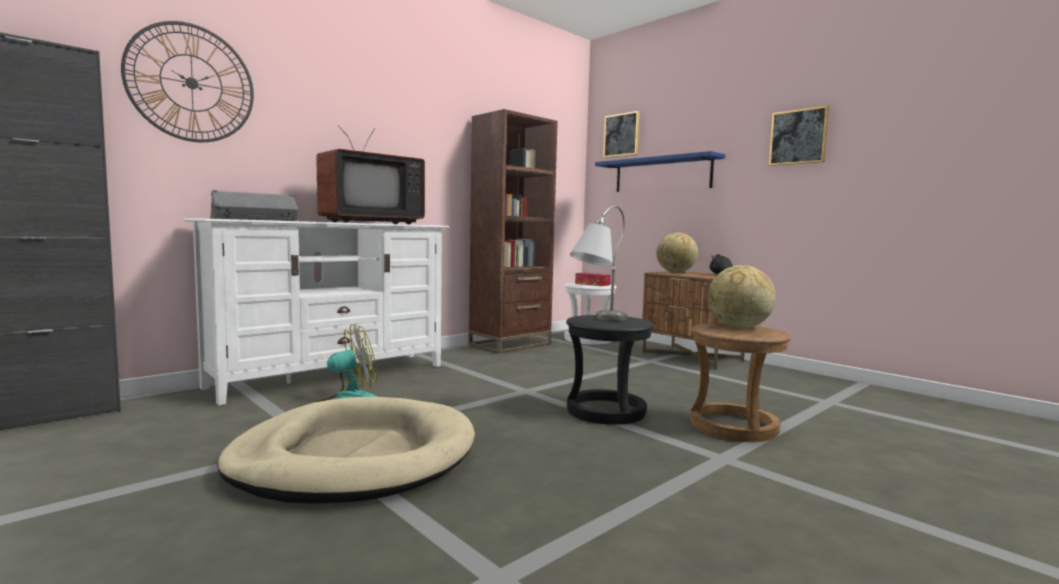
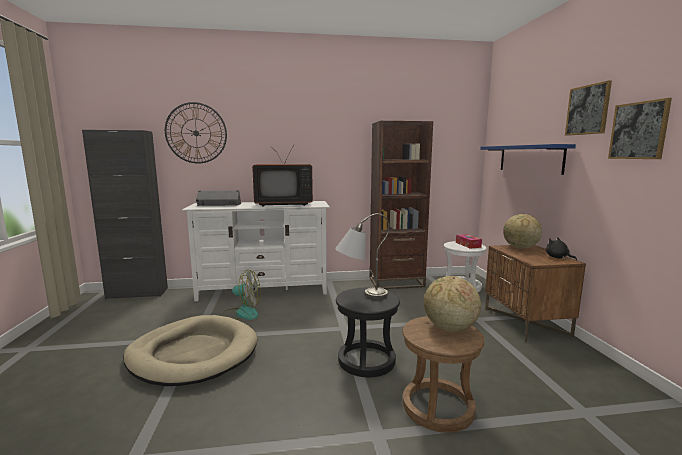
camera: 35 degrees right, 5 degrees up
picture [603,111,640,158] -> picture moved to [565,80,612,136]

